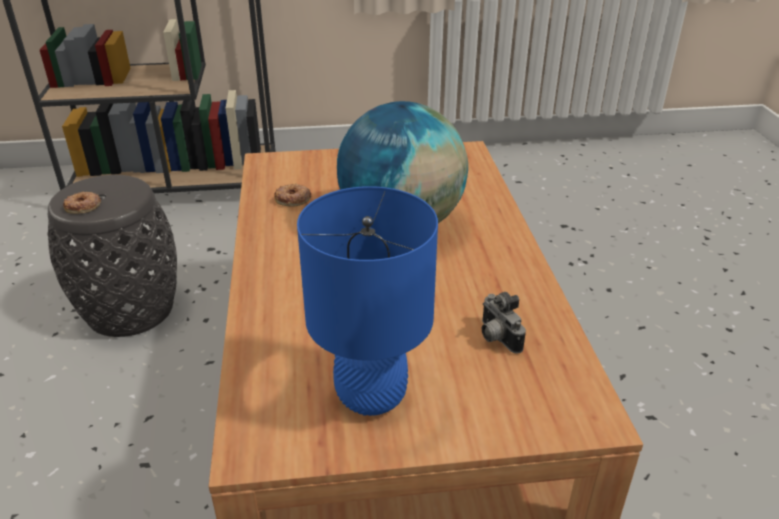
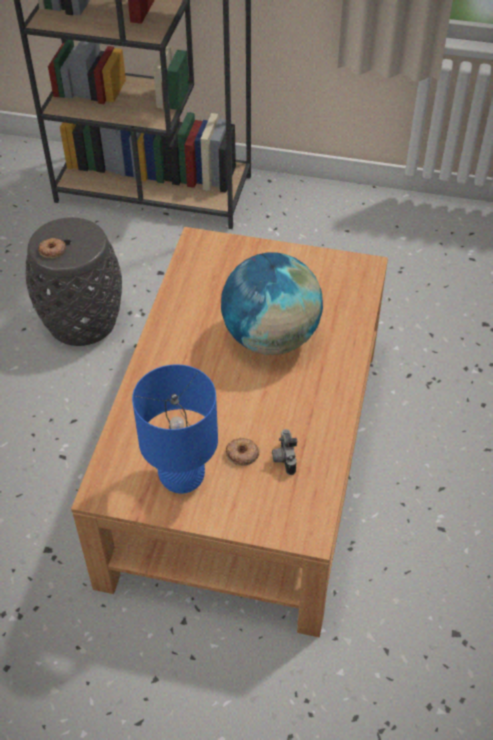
camera: 20 degrees right, 15 degrees up
donut [274,184,311,207] -> donut moved to [226,438,259,466]

